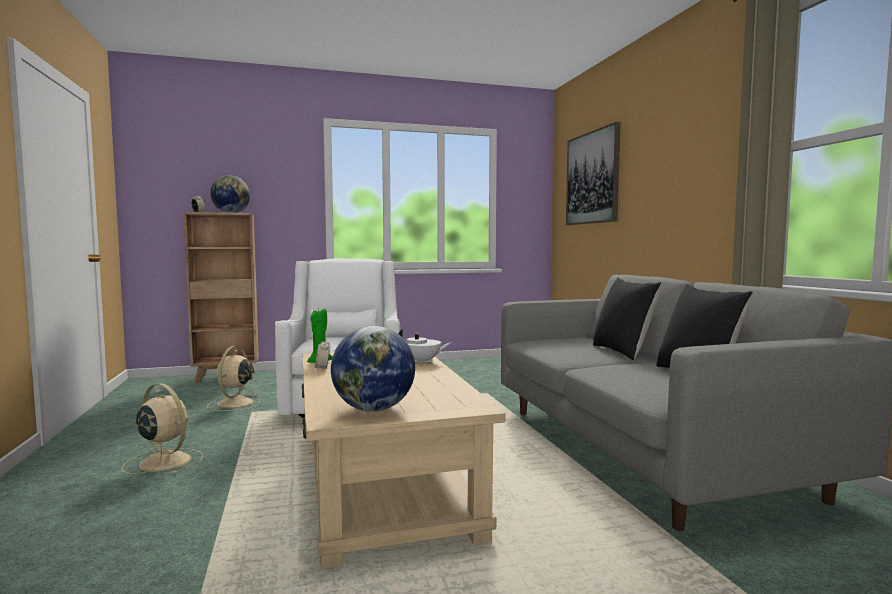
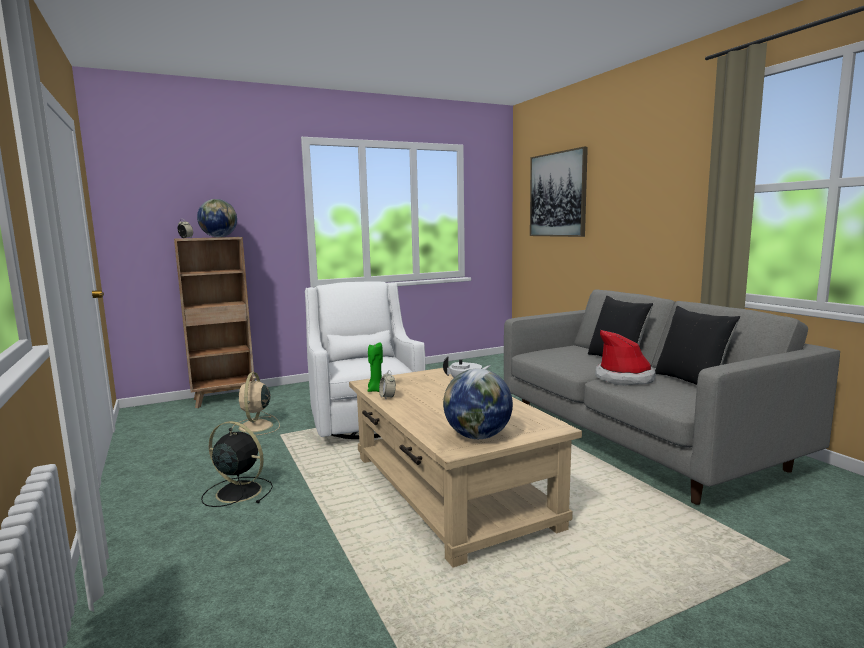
camera: 10 degrees left, 5 degrees up
beige fan [121,383,203,475] -> black fan [201,421,273,507]
none -> hat [595,330,656,386]

